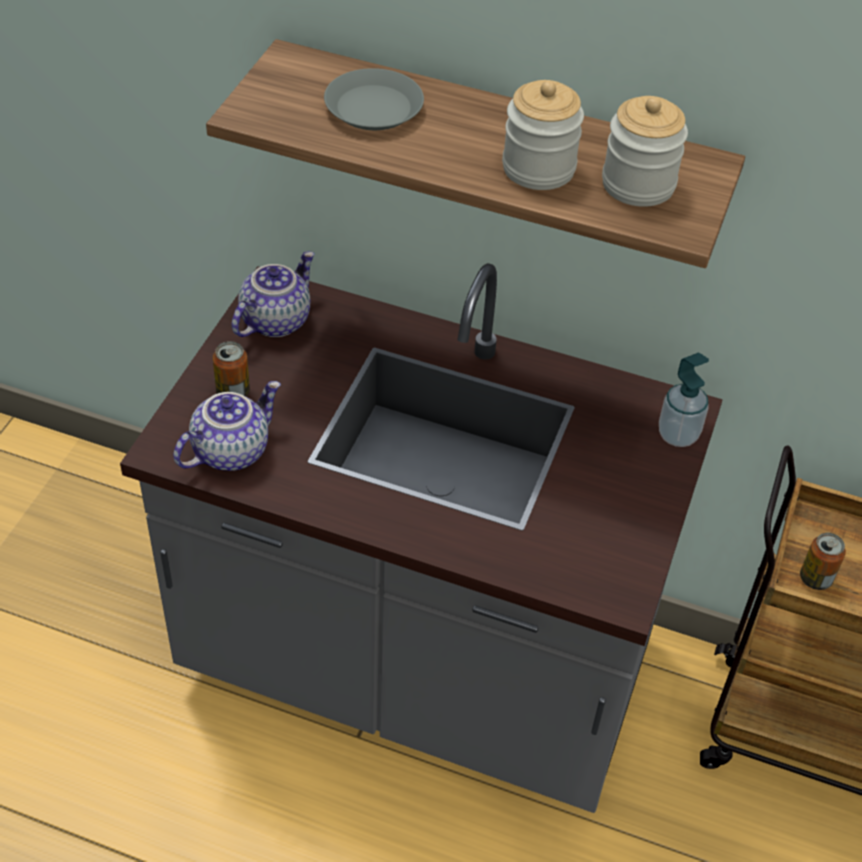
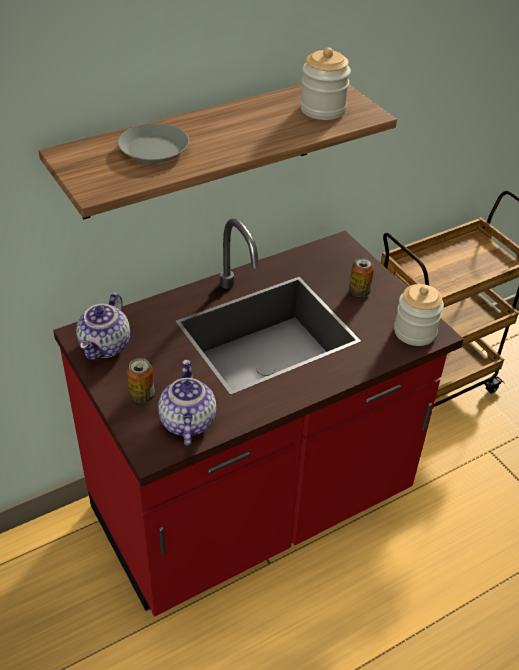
camera: 50 degrees left, 5 degrees down
grey counter [120,263,723,813] -> red counter [53,219,464,616]
teapot [231,251,315,337] -> teapot turned 150 degrees counterclockwise [76,293,130,360]
jar [502,80,584,190] -> jar moved to [394,284,444,346]
soap dispenser [659,353,709,447] -> none
can [800,533,846,590] -> can moved to [349,257,374,297]

